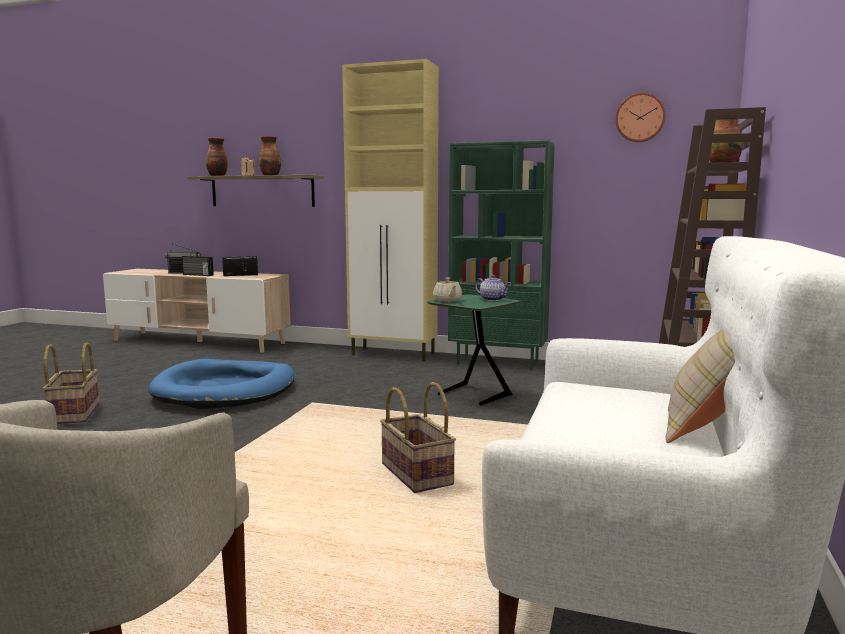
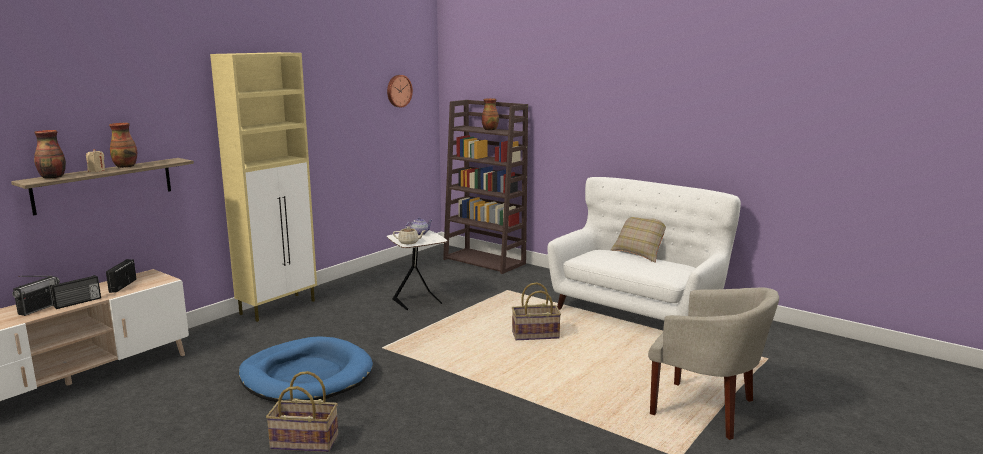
camera: 70 degrees left, 5 degrees up
green side table [427,295,520,406] -> white side table [387,230,447,310]
green bookcase [448,140,555,370] -> none

